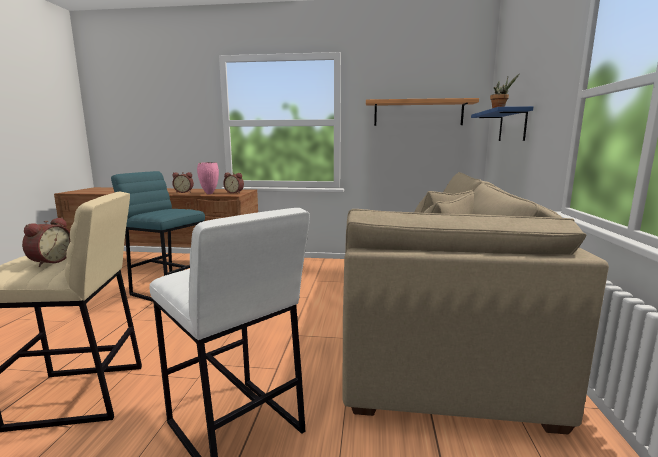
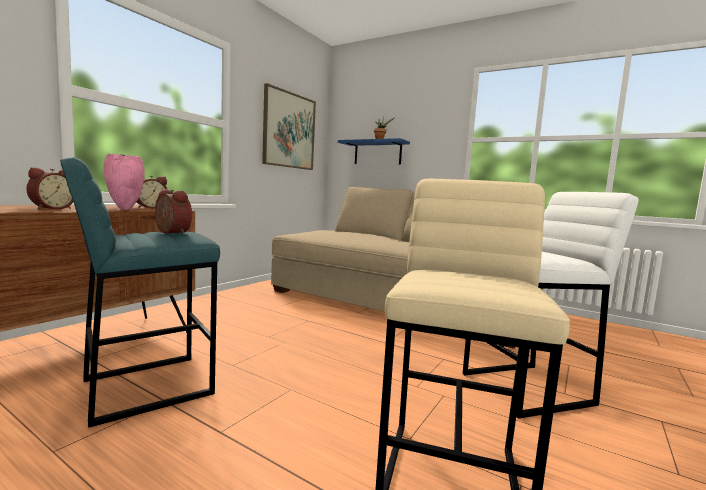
camera: 65 degrees left, 5 degrees down
alarm clock [22,217,70,267] -> alarm clock moved to [155,189,192,234]
shelf [366,98,479,126] -> picture [262,83,316,170]

